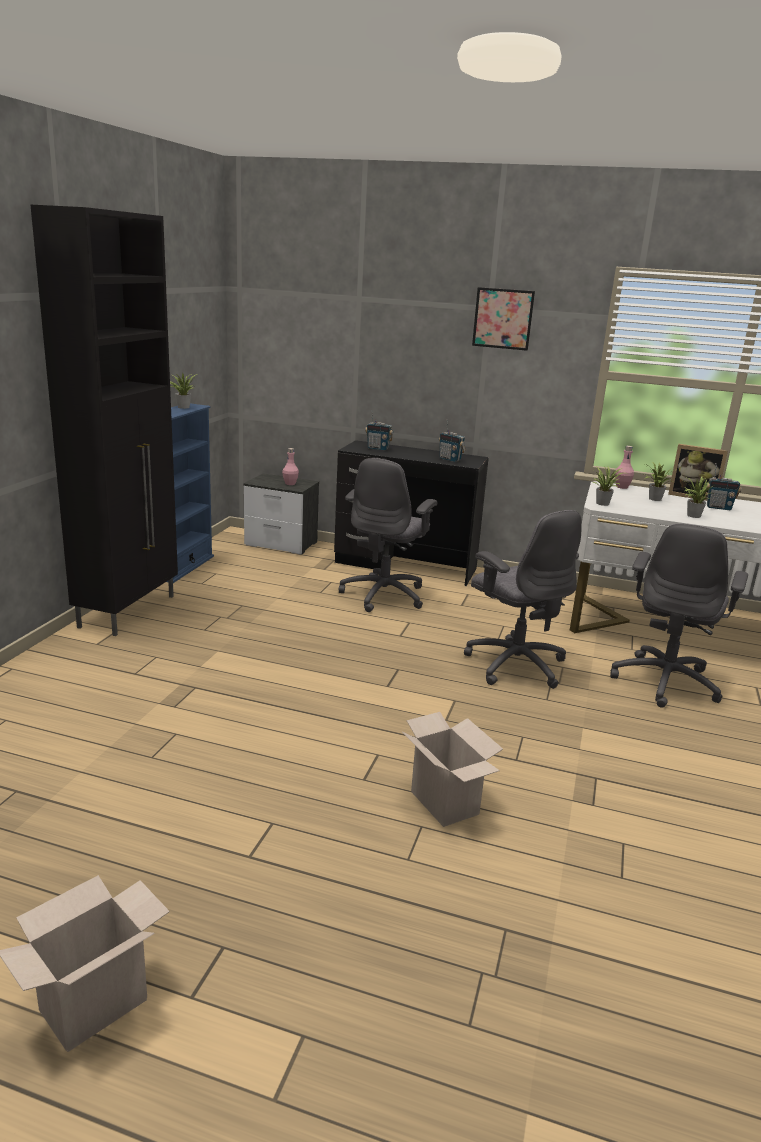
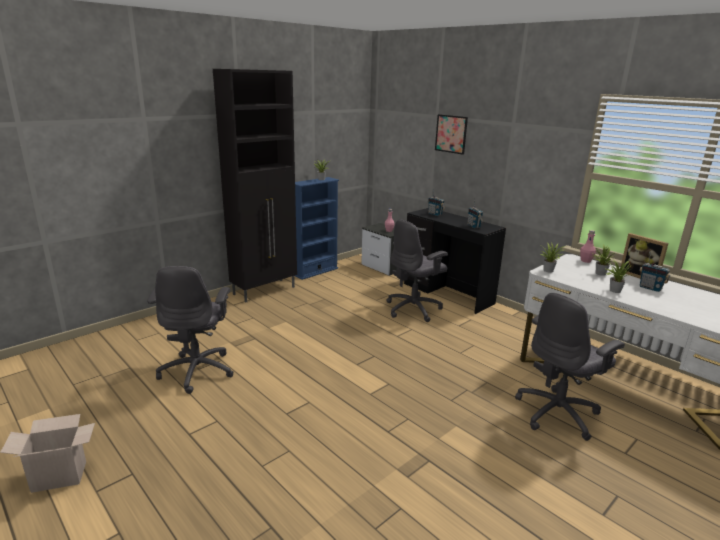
camera: 30 degrees right, 0 degrees up
cardboard box [402,712,503,827] -> none
grey office chair [464,510,582,689] -> grey office chair moved to [147,266,234,394]
picture [472,287,535,351] -> picture moved to [435,114,468,155]

